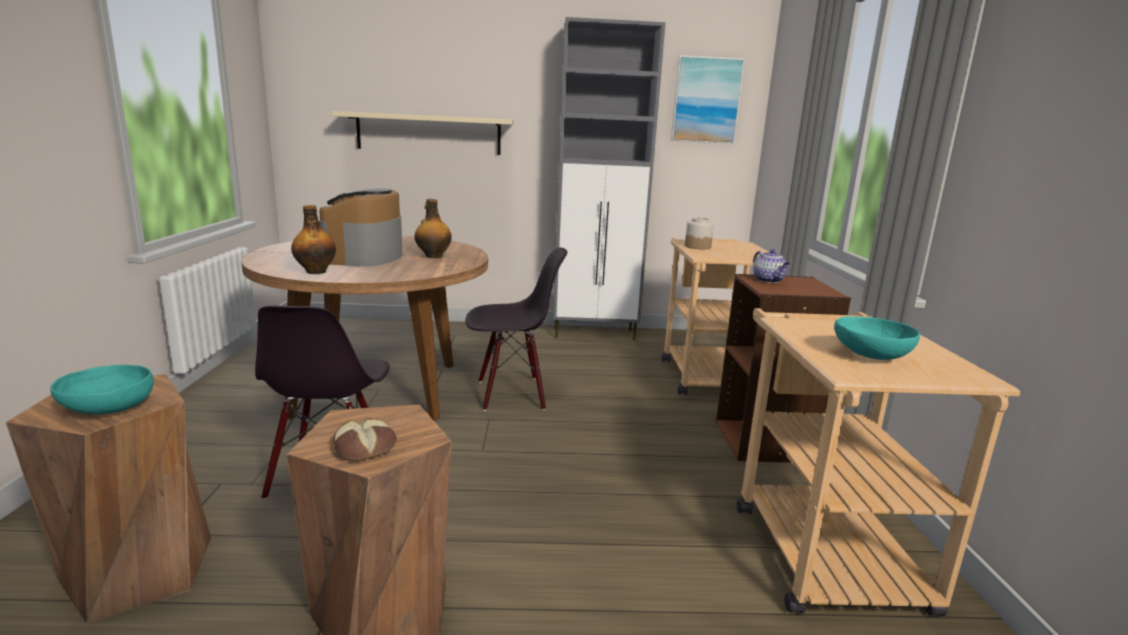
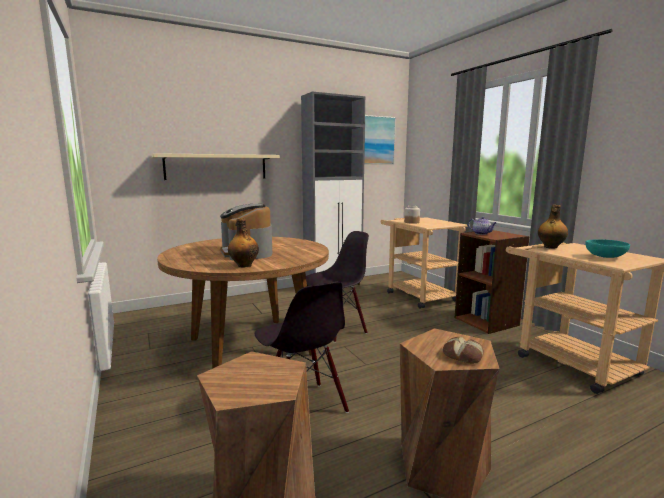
camera: 25 degrees left, 5 degrees down
turquoise bowl [50,365,154,414] -> none
bottle [414,199,452,258] -> bottle moved to [538,205,568,249]

